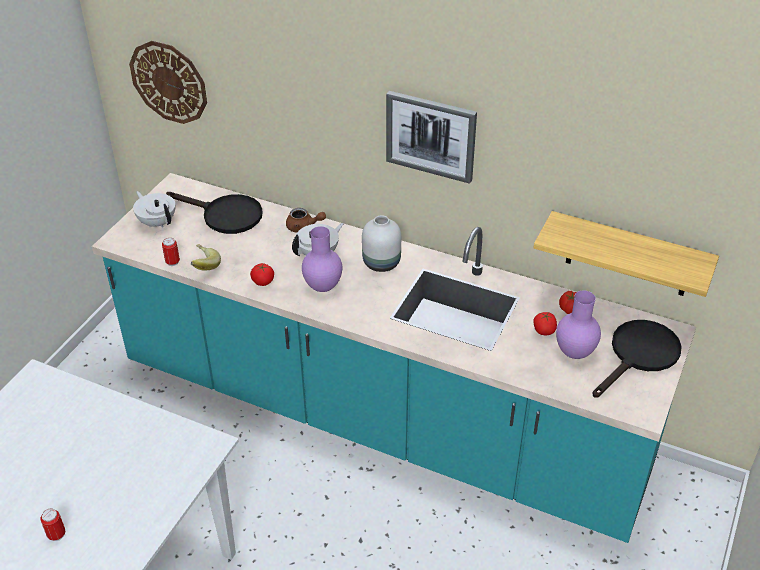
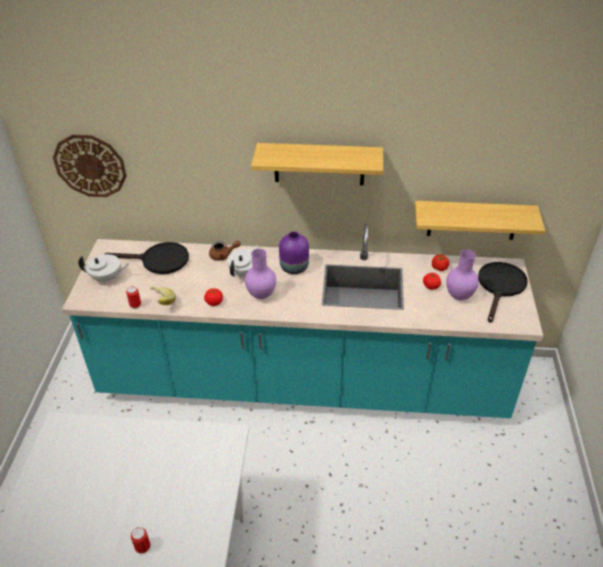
camera: 20 degrees left, 0 degrees up
white teapot [133,191,176,228] -> white teapot turned 150 degrees clockwise [78,254,129,284]
white vase [362,215,401,272] -> purple vase [279,231,309,274]
picture [386,91,477,184] -> shelf [251,143,383,186]

